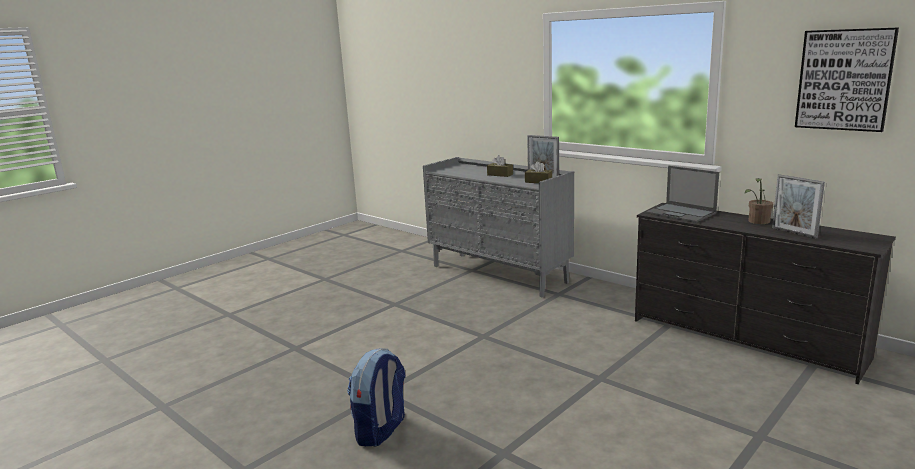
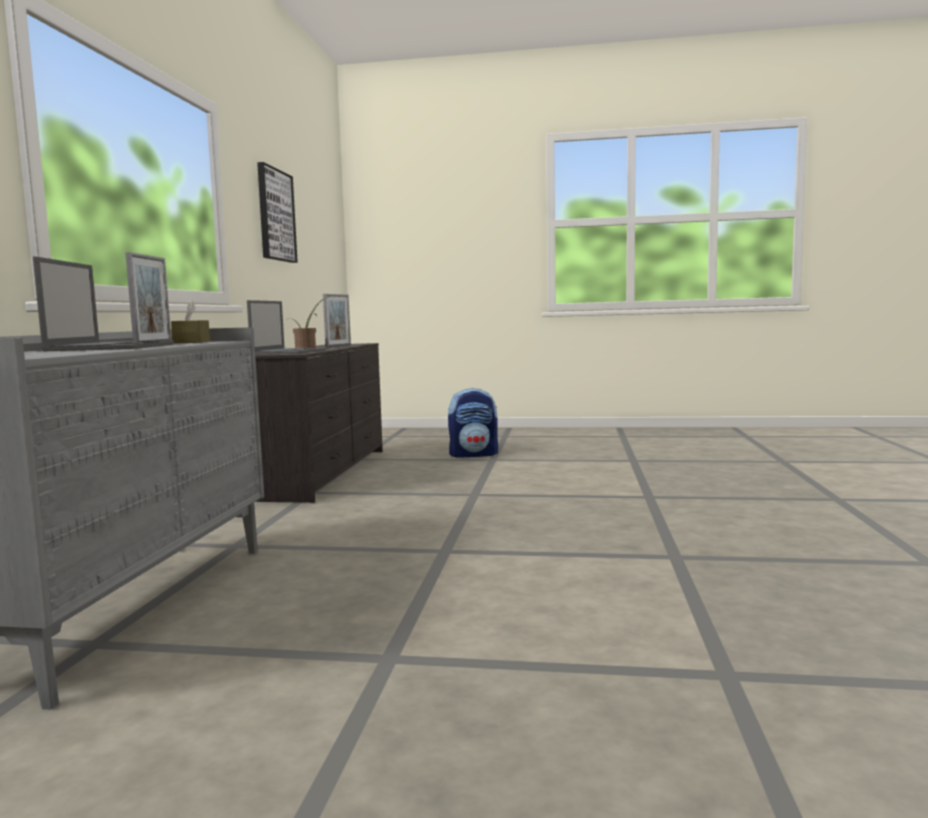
camera: 125 degrees left, 10 degrees down
backpack [347,348,406,447] -> backpack moved to [448,388,498,458]
brown tissue box [487,155,513,177] -> laptop [33,257,174,351]

